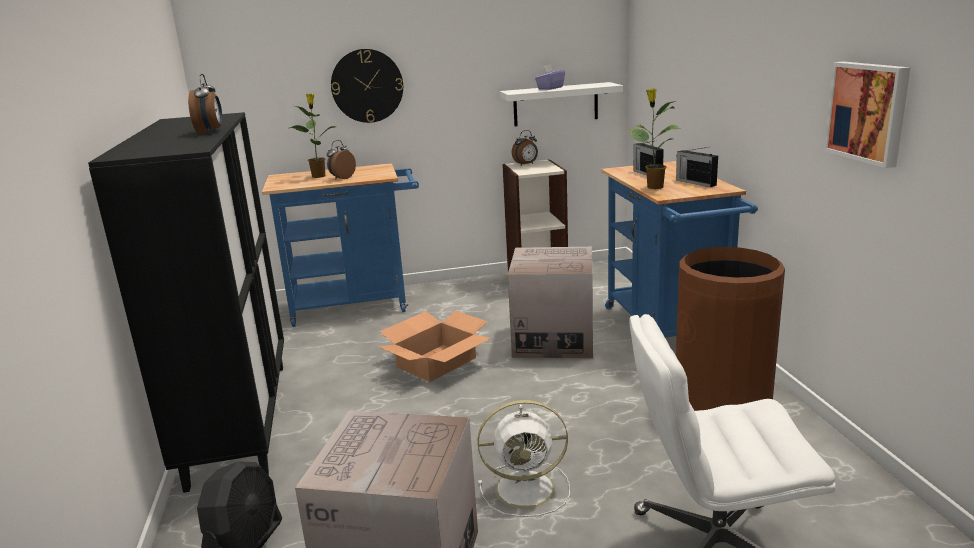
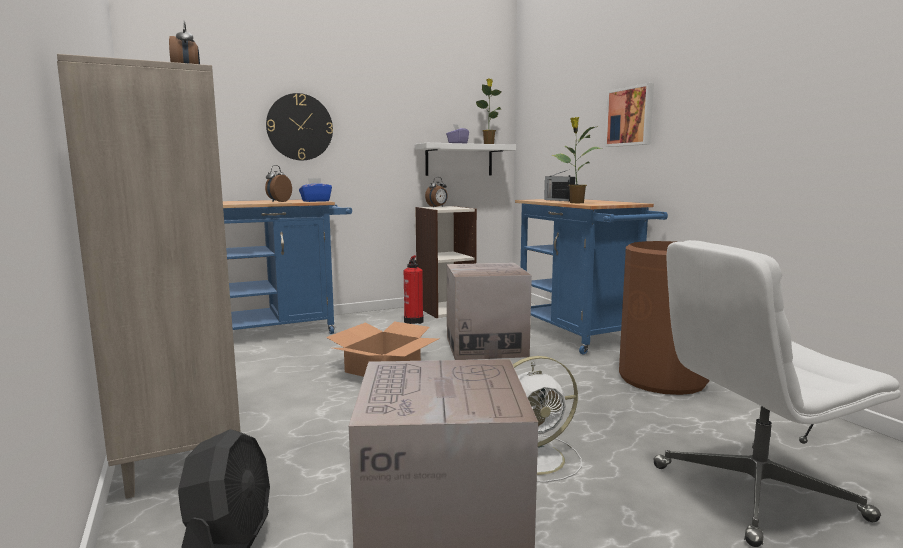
camera: 15 degrees left, 10 degrees down
black cabinet [88,112,284,493] -> beige cabinet [57,54,241,499]
potted plant [290,94,335,178] -> potted plant moved to [476,78,502,144]
radio [676,147,718,187] -> none
picture [824,61,911,168] -> picture moved to [604,83,654,147]
none -> blue tissue box [299,178,332,202]
none -> fire extinguisher [404,255,423,324]

